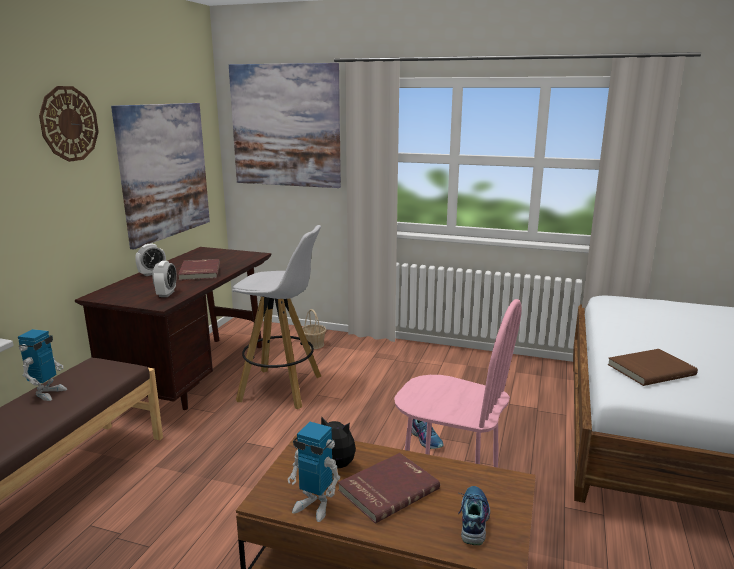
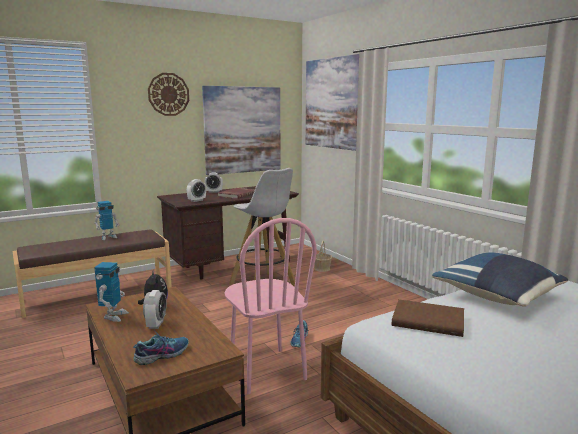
camera: 40 degrees right, 5 degrees down
toy robot [288,422,340,522] -> toy robot turned 150 degrees counterclockwise [94,262,129,322]
red book [338,453,440,524] -> alarm clock [143,290,167,329]
none -> blue pillow [432,252,568,307]

